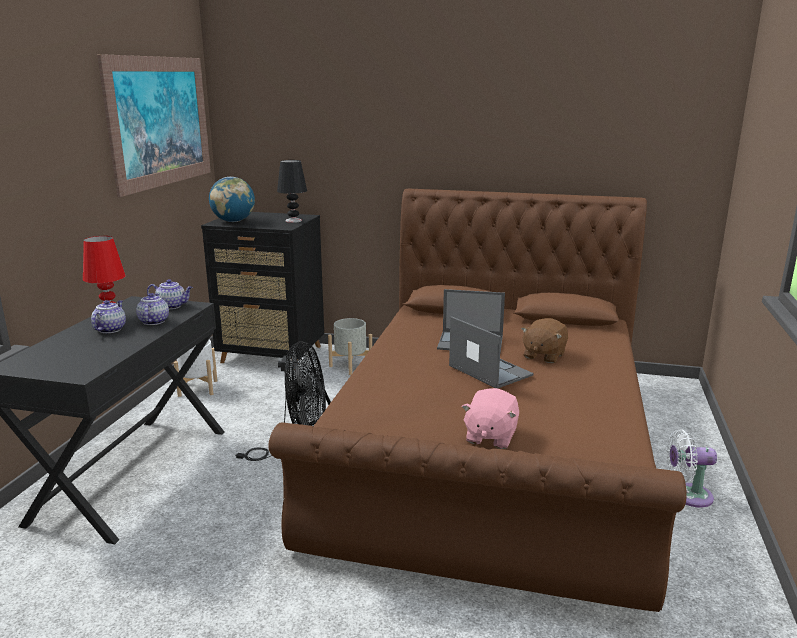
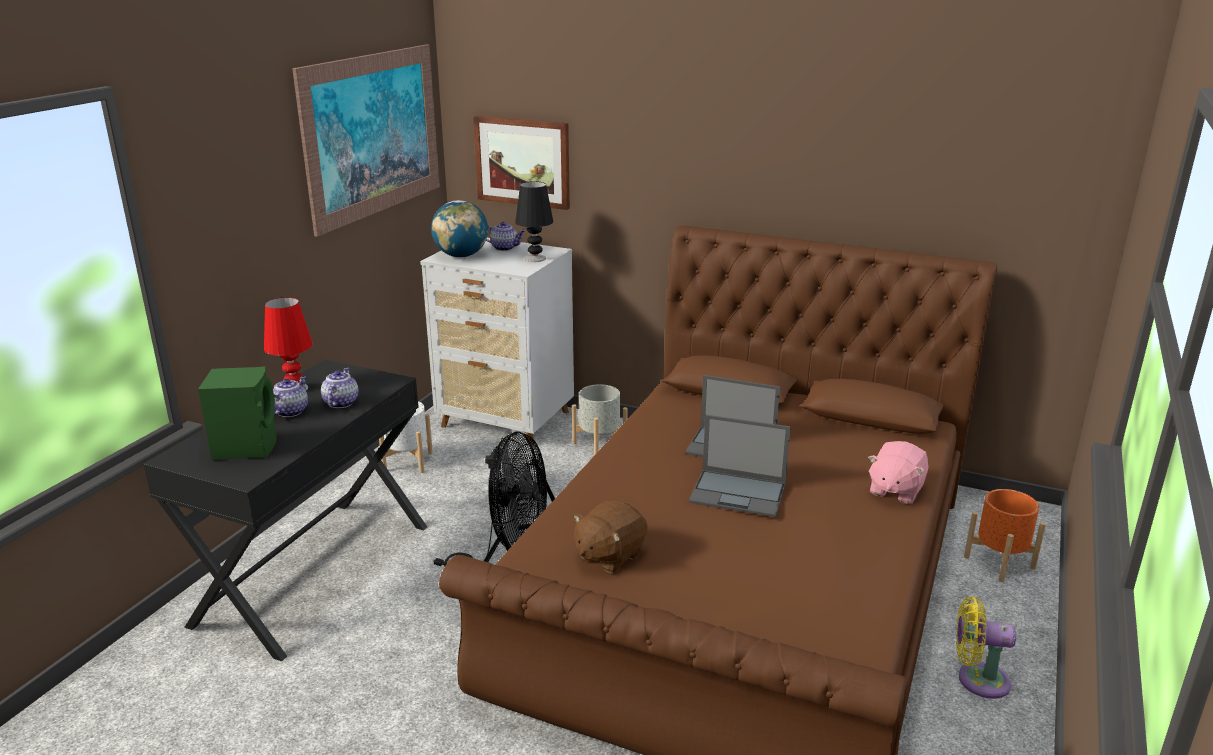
camera: 10 degrees right, 5 degrees up
teapot [147,279,193,309] -> teapot moved to [486,222,525,251]
black dresser [201,212,324,370] -> white dresser [420,238,574,446]
laptop [449,317,534,389] -> laptop turned 135 degrees clockwise [689,415,791,517]
pink plush toy [461,388,519,449] -> pink plush toy moved to [868,441,929,504]
brown plush toy [521,318,568,363] -> brown plush toy moved to [573,501,648,573]
white fan [667,429,717,508] -> yellow fan [956,597,1016,699]
none -> green speaker [198,366,276,460]
none -> picture [473,116,570,210]
none -> orange planter [964,489,1046,582]

